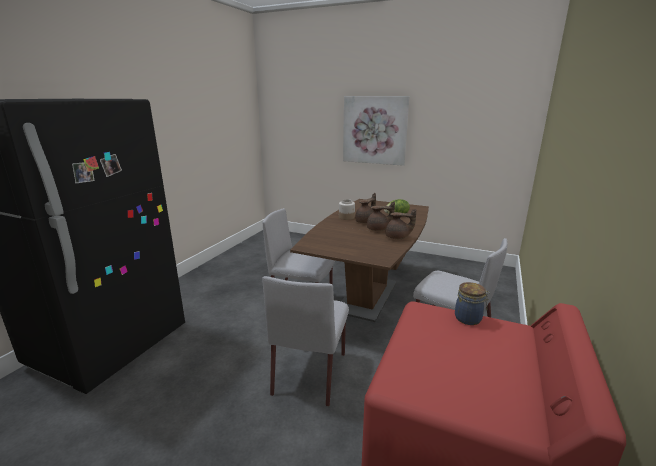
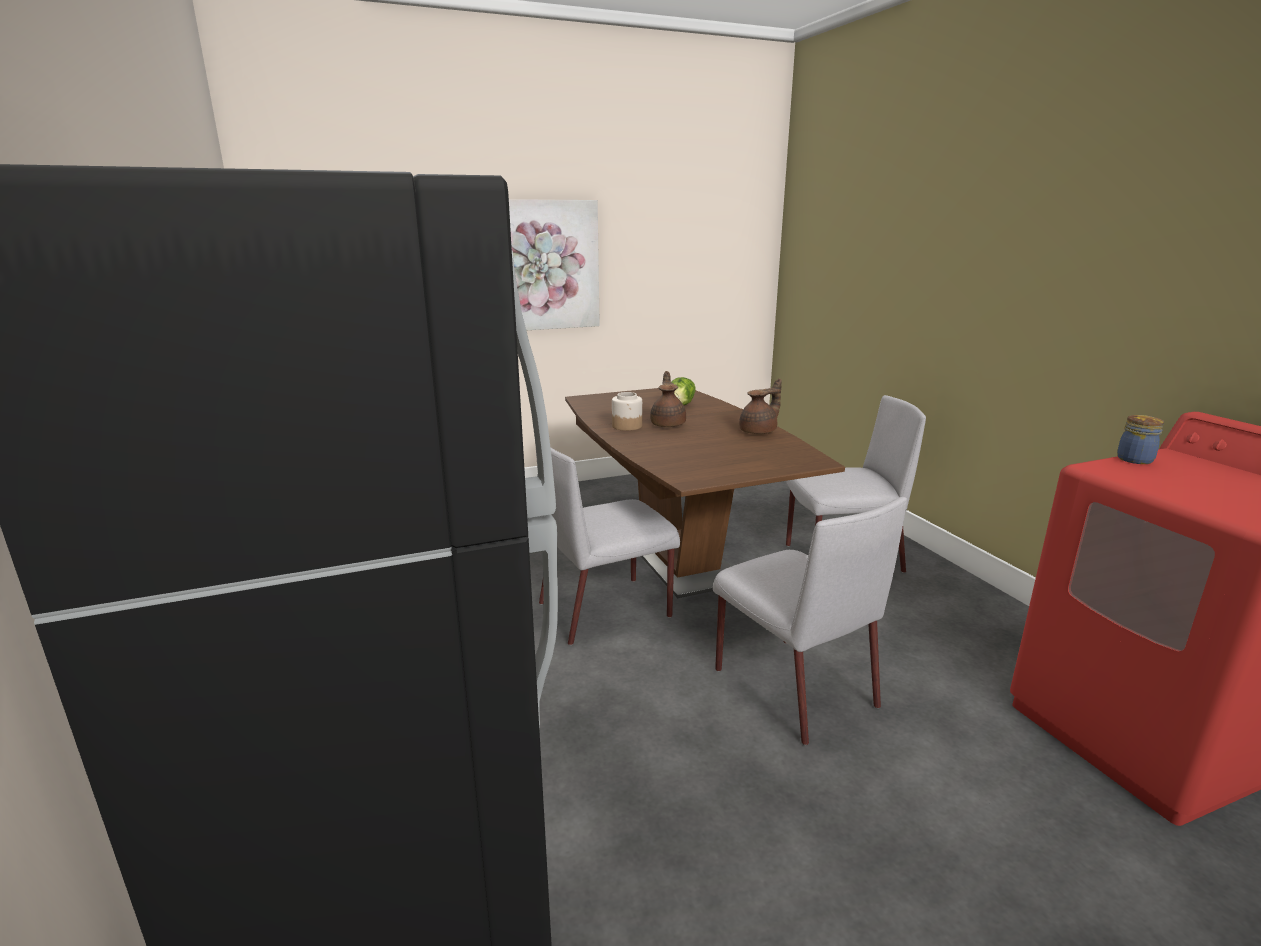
camera: 45 degrees left, 0 degrees up
brown teapot [367,201,395,231] -> none

